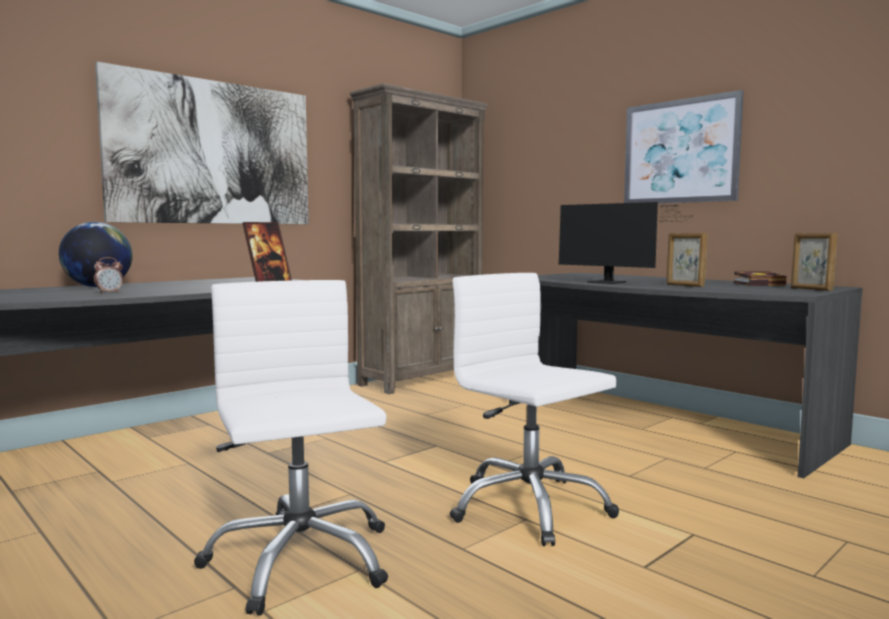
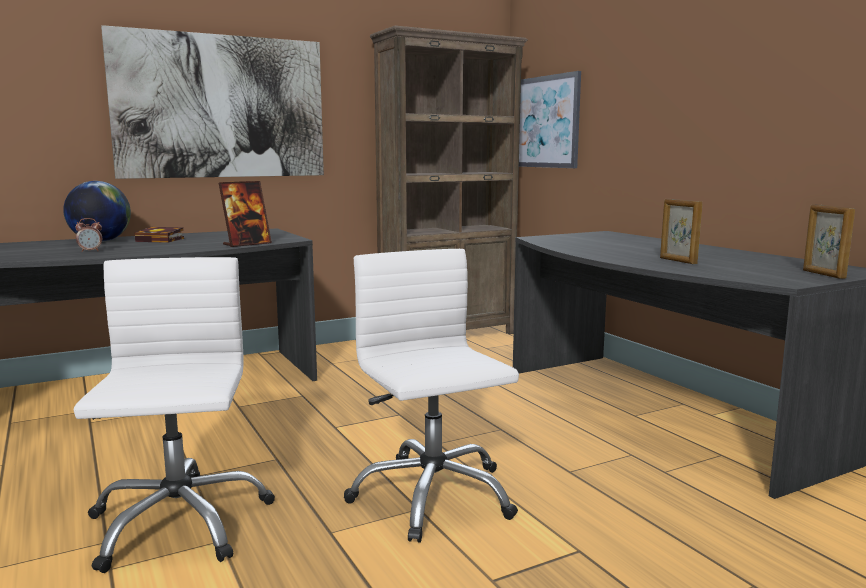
camera: 15 degrees right, 5 degrees up
monitor [558,202,692,284] -> none
picture [624,90,744,204] -> picture moved to [519,71,581,168]
book [734,271,787,286] -> book moved to [134,227,184,243]

